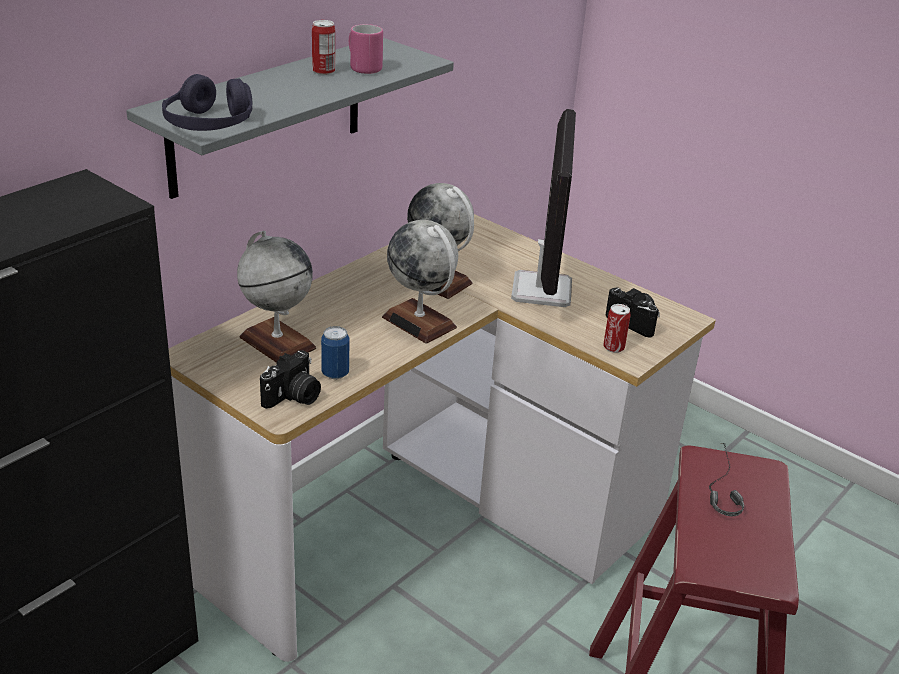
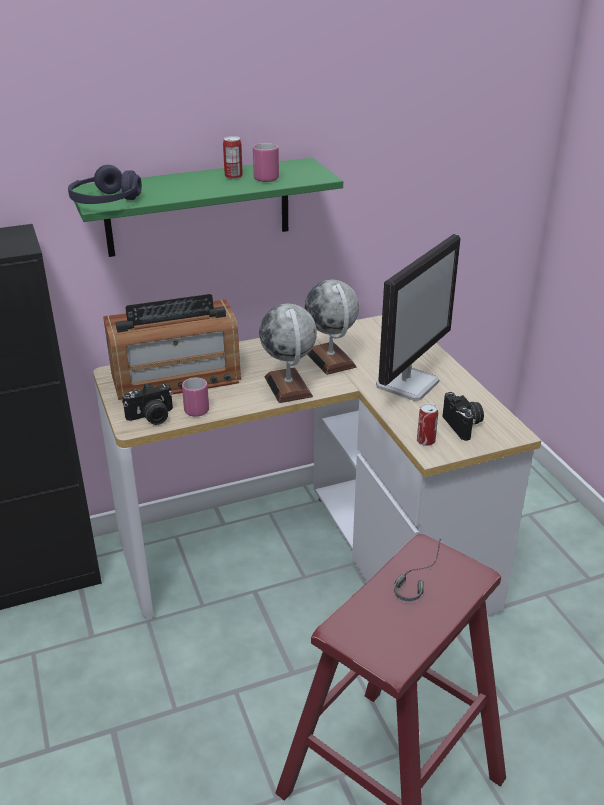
camera: 30 degrees right, 0 degrees up
grey shelf [126,38,454,199] -> green shelf [72,158,343,257]
globe [237,231,316,363] -> radio [103,294,241,403]
can [321,326,349,379] -> pink mug [182,377,209,417]

